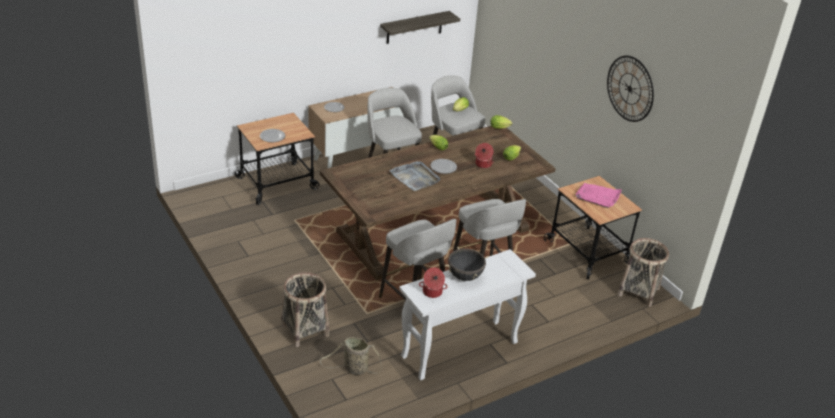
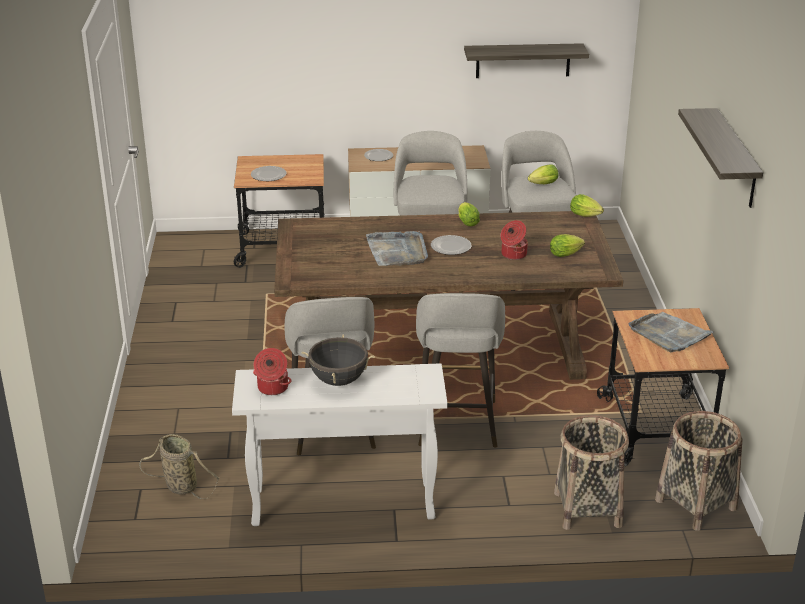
camera: 30 degrees right, 5 degrees down
basket [281,272,329,347] -> basket moved to [554,415,629,530]
pink tray [576,183,622,208] -> grey tray [628,312,714,352]
wall clock [607,56,654,122] -> shelf [678,108,763,208]

